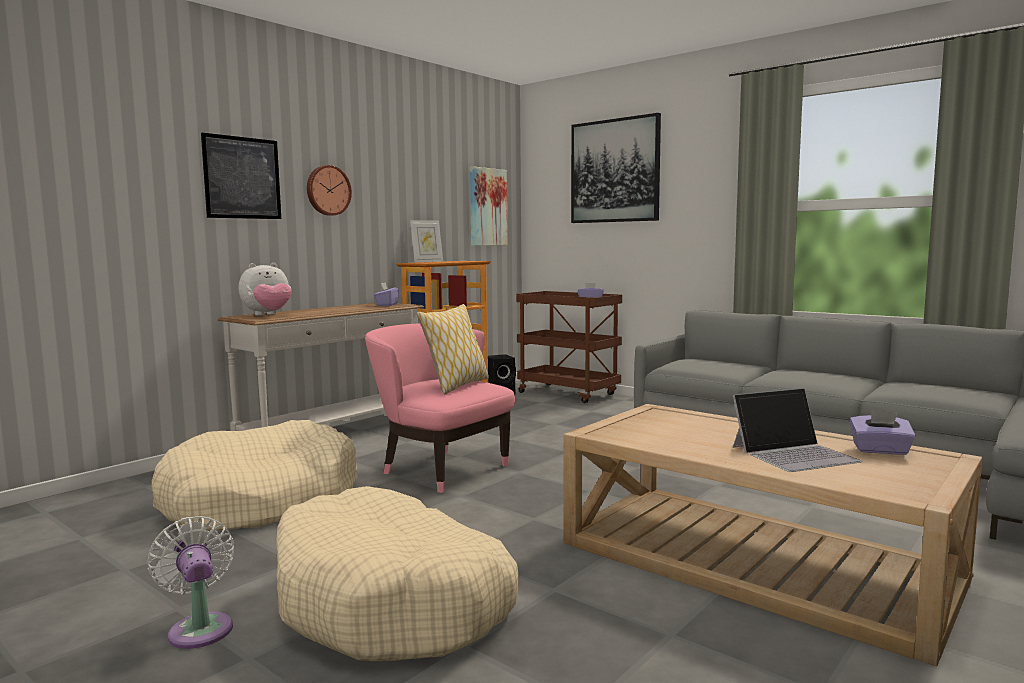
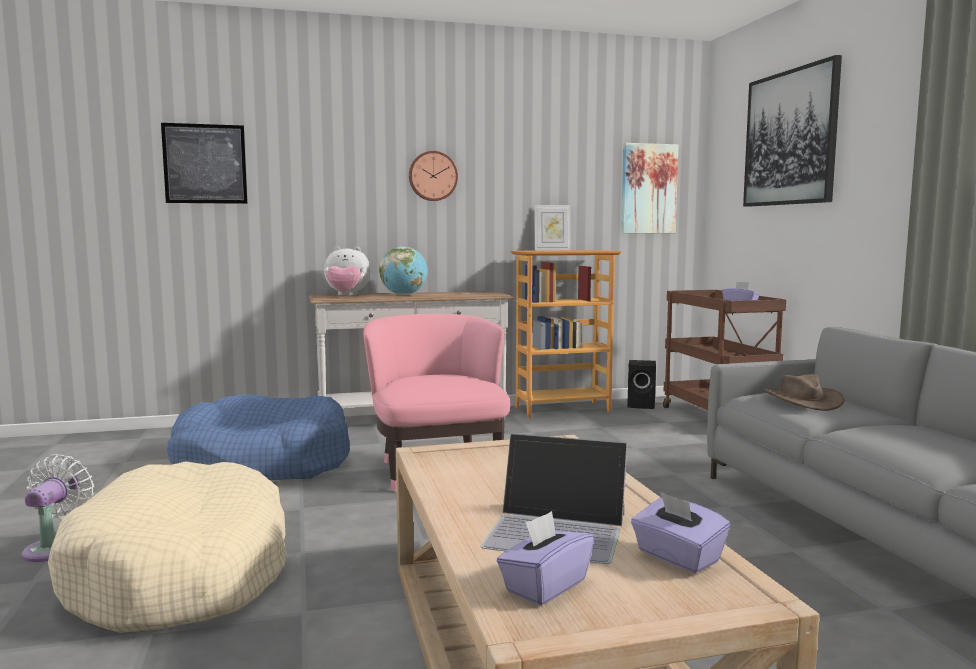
camera: 35 degrees right, 0 degrees up
beige dog bed [152,420,358,531] -> blue dog bed [167,394,350,480]
picture [201,133,281,219] -> picture moved to [161,123,247,204]
purple tissue box [374,282,399,306] -> purple tissue box moved to [497,511,594,605]
pillow [417,304,489,394] -> none
none -> globe [379,246,427,295]
none -> brown hat [762,374,844,411]

